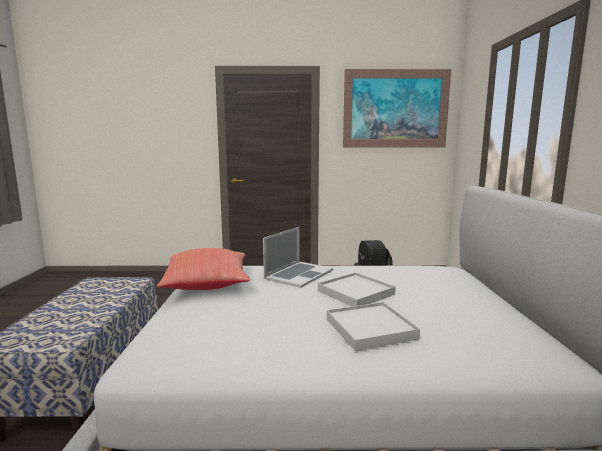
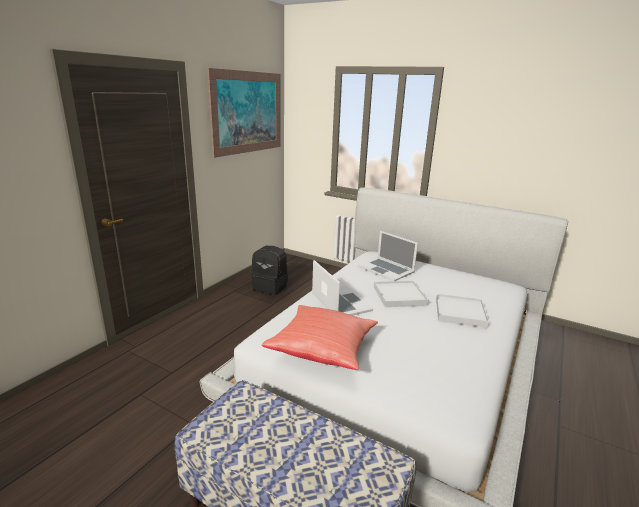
camera: 60 degrees left, 10 degrees up
none -> laptop [357,231,418,281]

